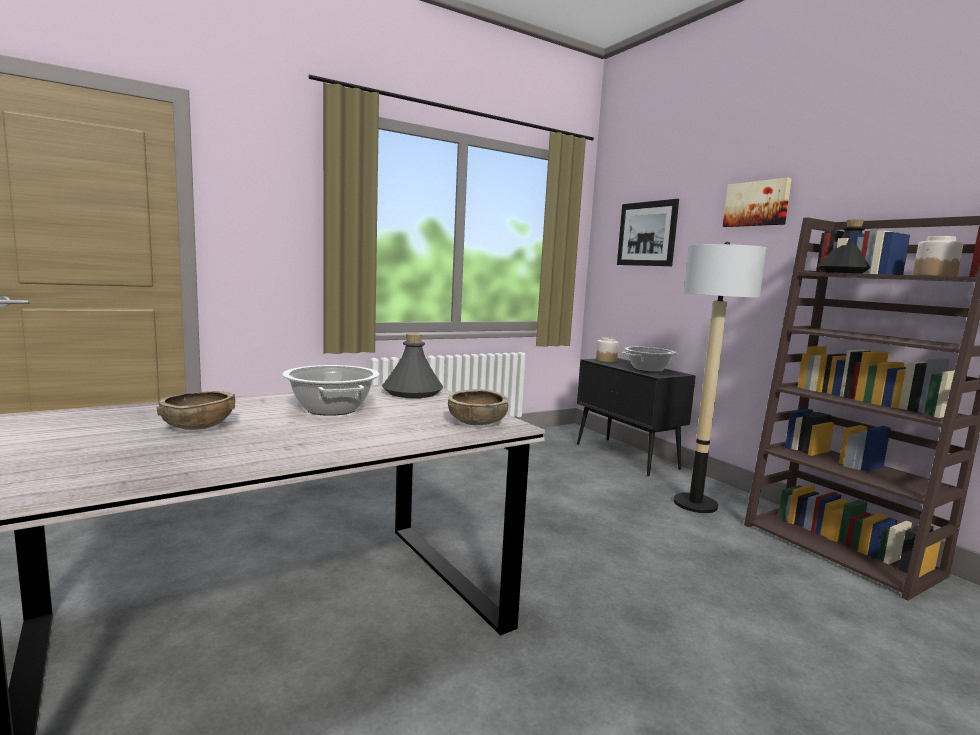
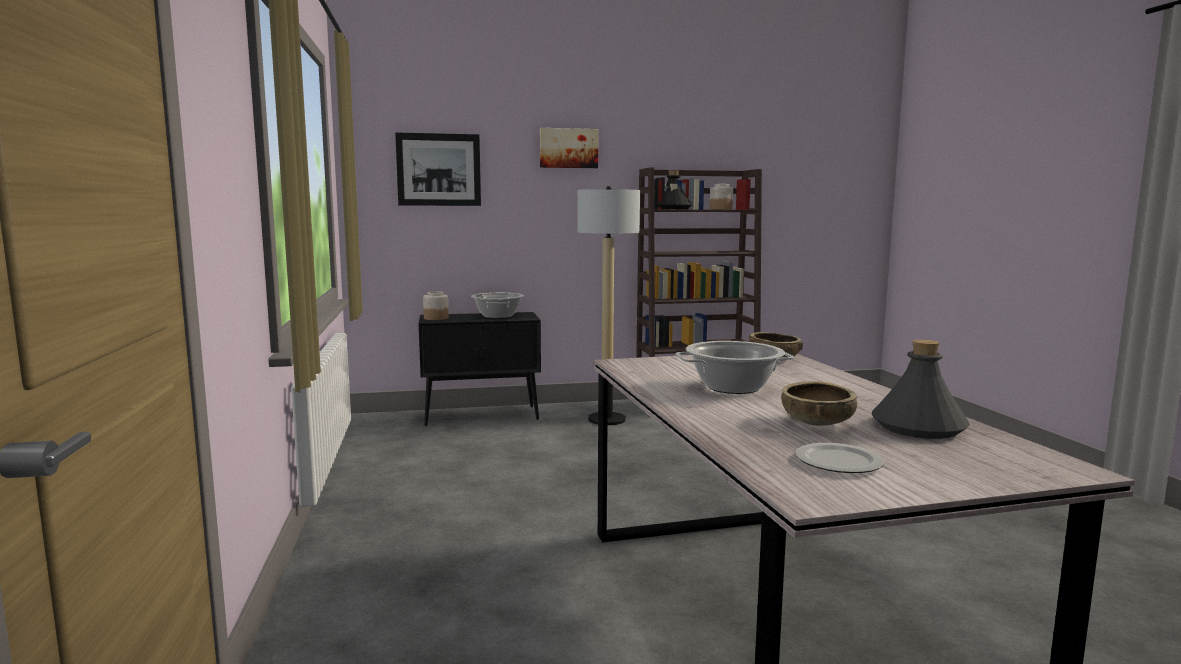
camera: 70 degrees left, 0 degrees up
grey bottle [382,333,443,398] -> grey bottle moved to [872,340,970,439]
none -> plate [795,443,884,473]

